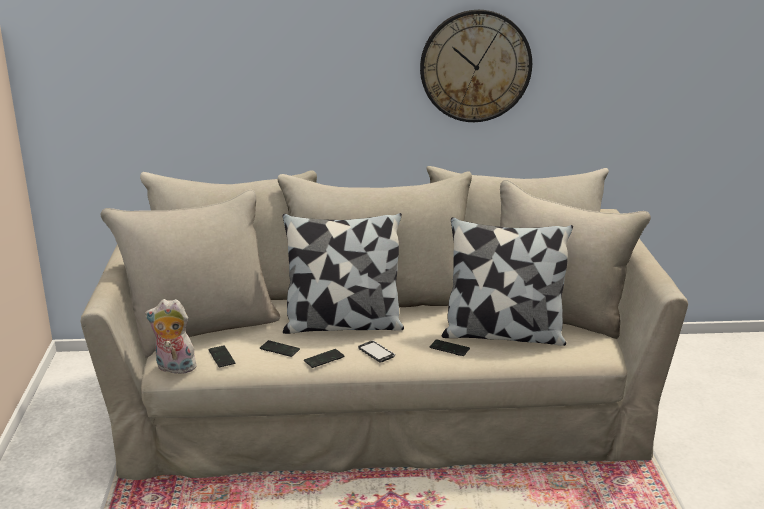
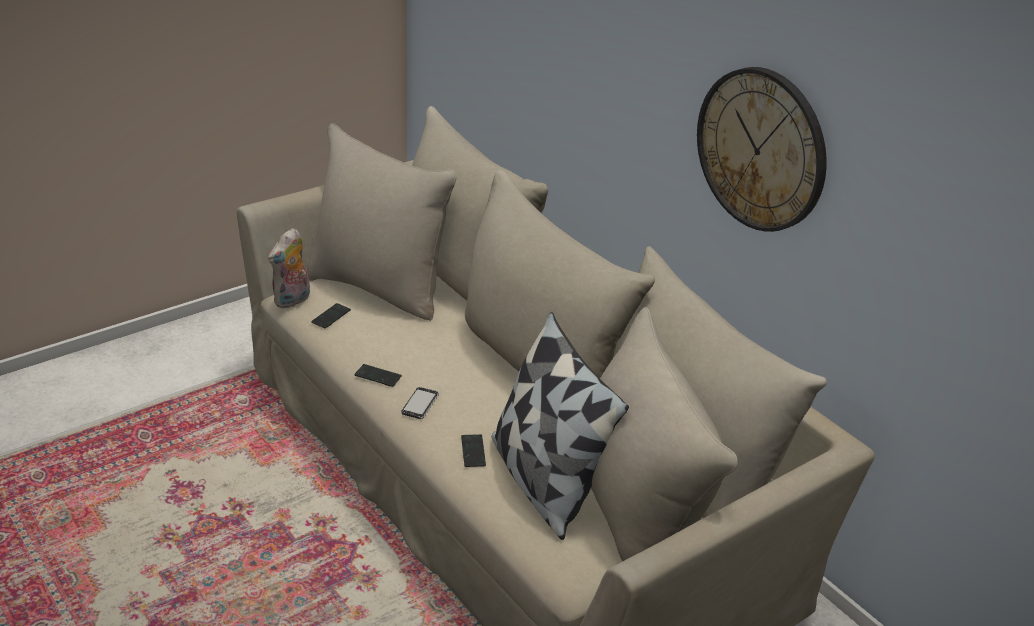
camera: 55 degrees right, 10 degrees up
plush toy [145,299,199,374] -> plush toy turned 120 degrees counterclockwise [268,228,310,308]
phone [260,340,300,357] -> none
pillow [283,213,404,334] -> none

